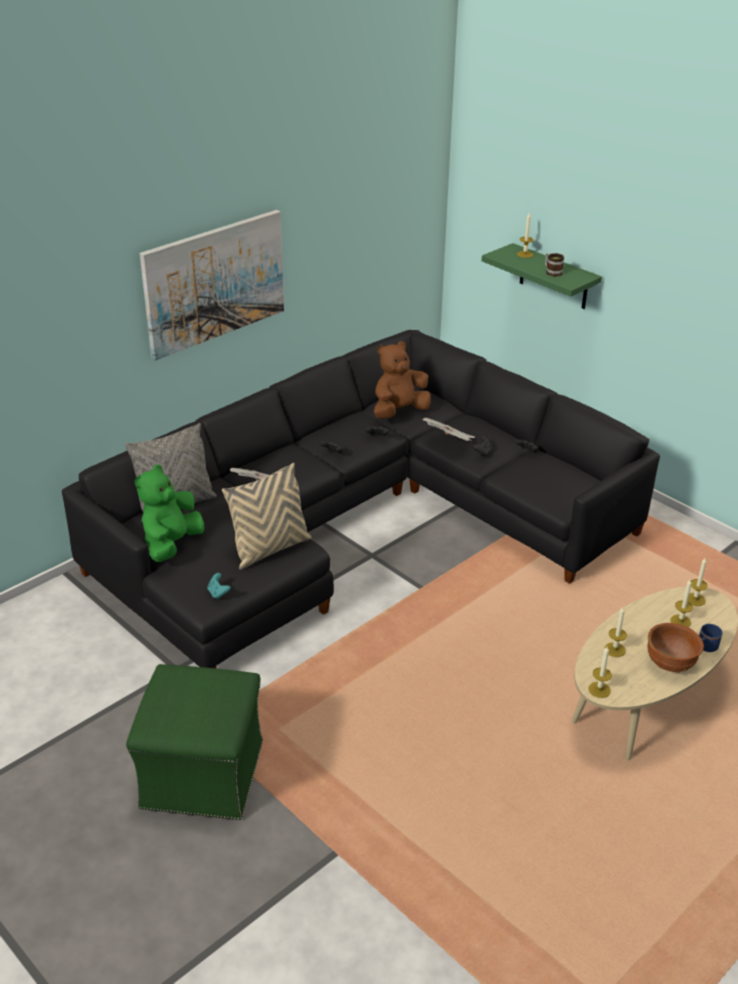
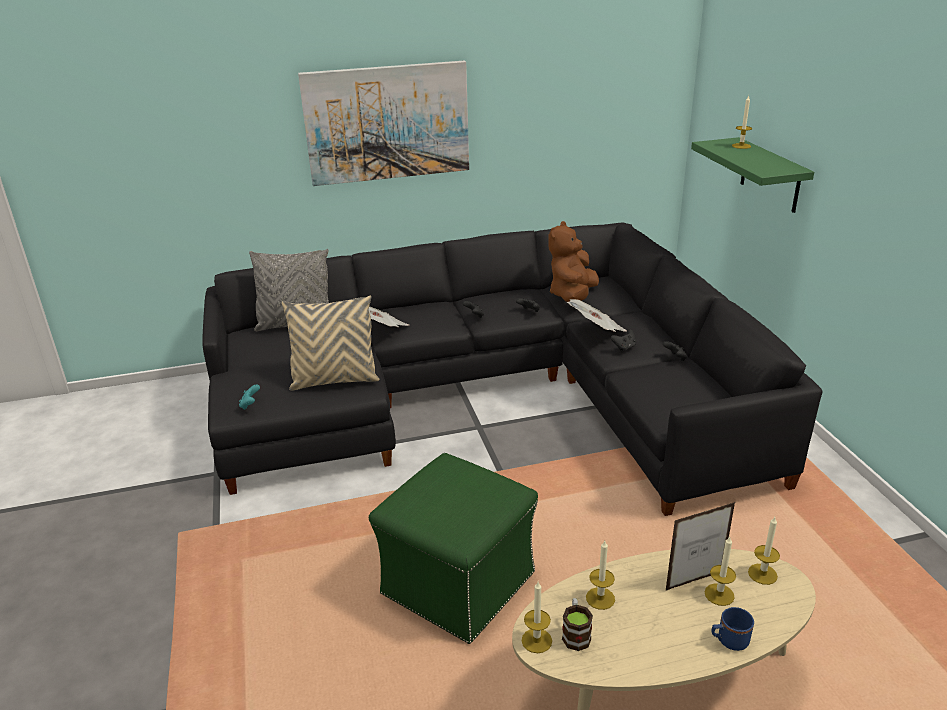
camera: 30 degrees right, 5 degrees down
green ottoman [126,664,263,820] -> green ottoman moved to [369,453,538,644]
green plush toy [135,464,204,562] -> none
brown plush toy [374,341,431,419] -> brown plush toy turned 60 degrees counterclockwise [548,221,599,302]
mug [545,253,564,277] -> mug moved to [562,598,593,651]
brown bowl [647,623,704,672] -> none
none -> picture frame [666,502,735,590]

